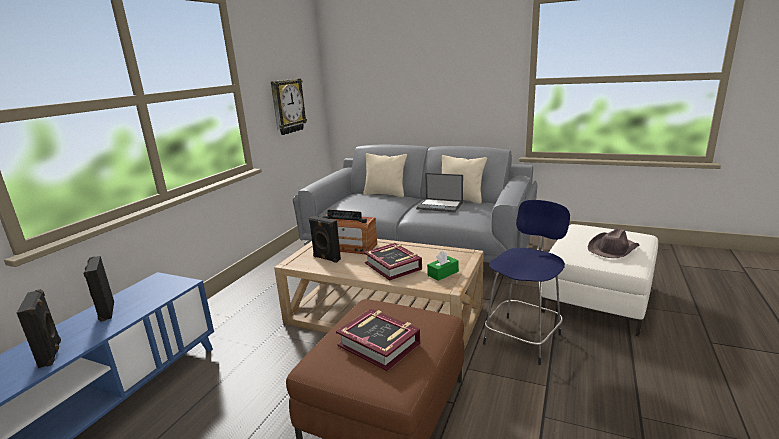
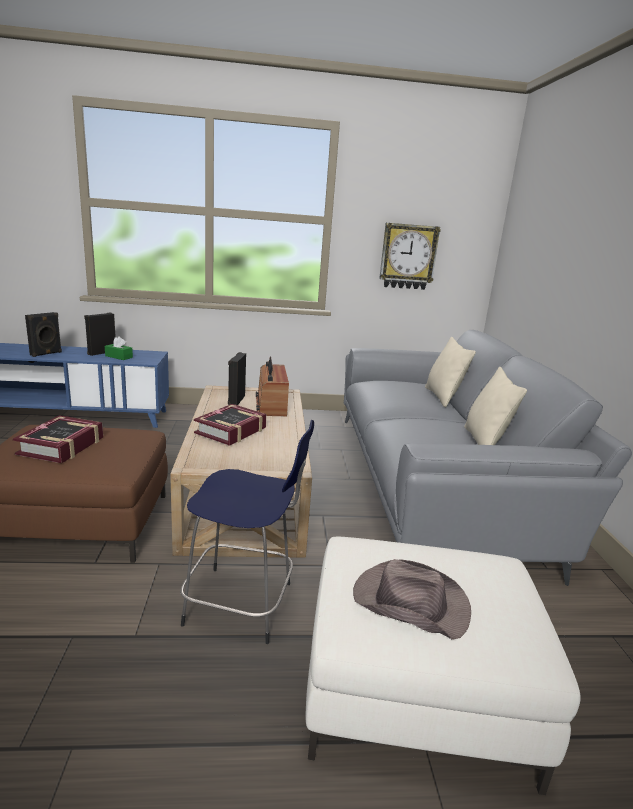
camera: 60 degrees right, 0 degrees up
laptop [416,173,463,212] -> none
green tissue box [427,251,459,281] -> green tissue box moved to [105,336,133,360]

